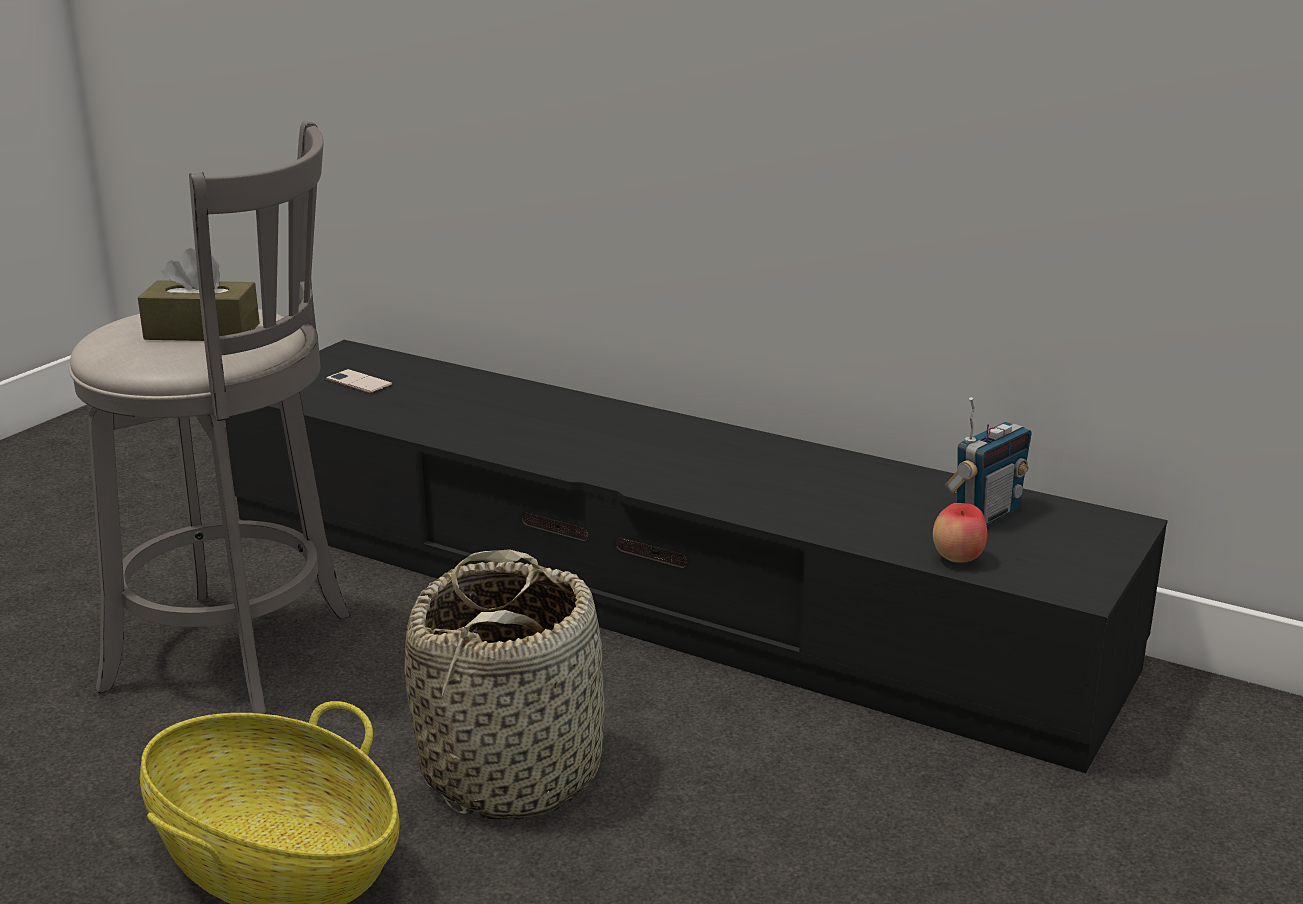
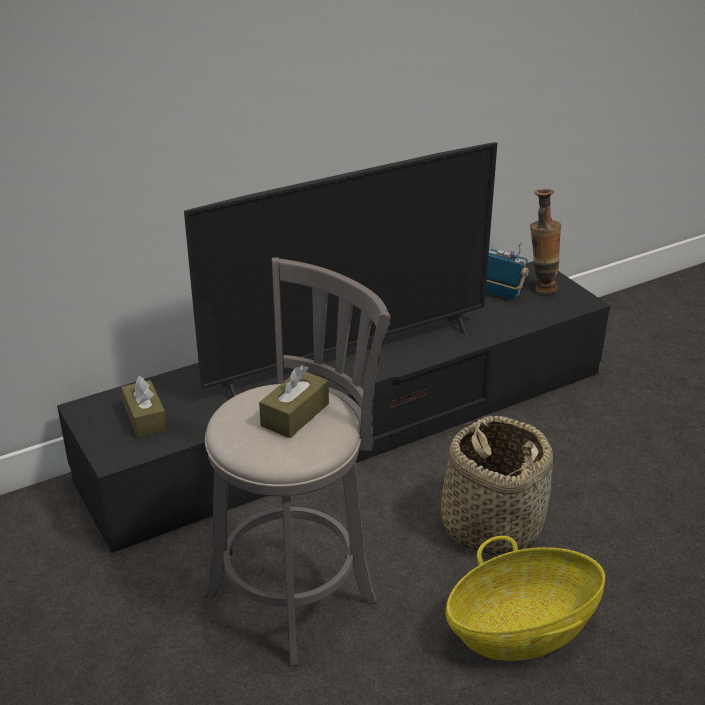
camera: 60 degrees left, 10 degrees up
phone [326,369,392,394] -> brown tissue box [121,376,167,438]
apple [933,503,987,562] -> none
radio [945,397,1032,525] -> radio turned 45 degrees counterclockwise [486,241,529,300]
none -> television [184,142,497,397]
none -> vase [530,189,561,294]

